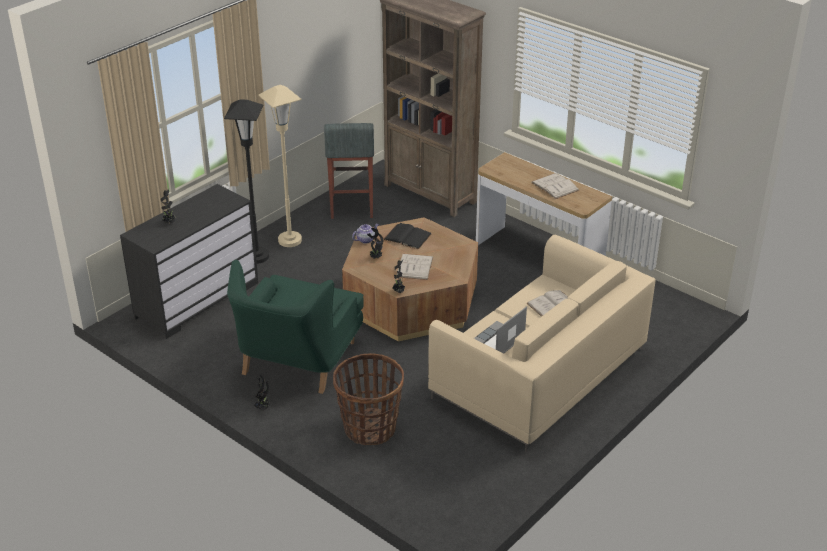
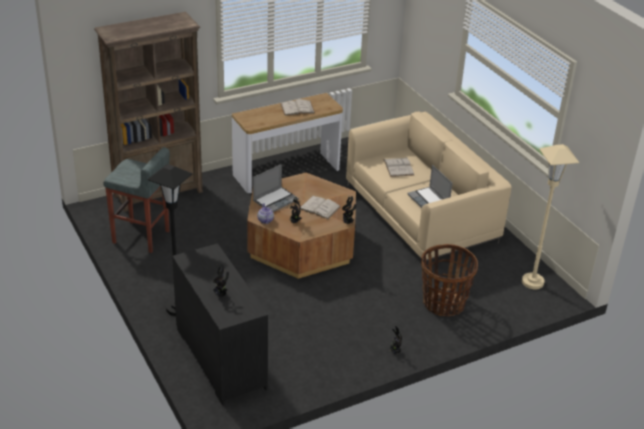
camera: 70 degrees left, 0 degrees up
green armchair [227,260,364,394] -> none
beige floor lamp [258,85,302,247] -> beige floor lamp moved to [522,144,579,289]
black book [383,223,431,250] -> laptop [253,164,299,212]

